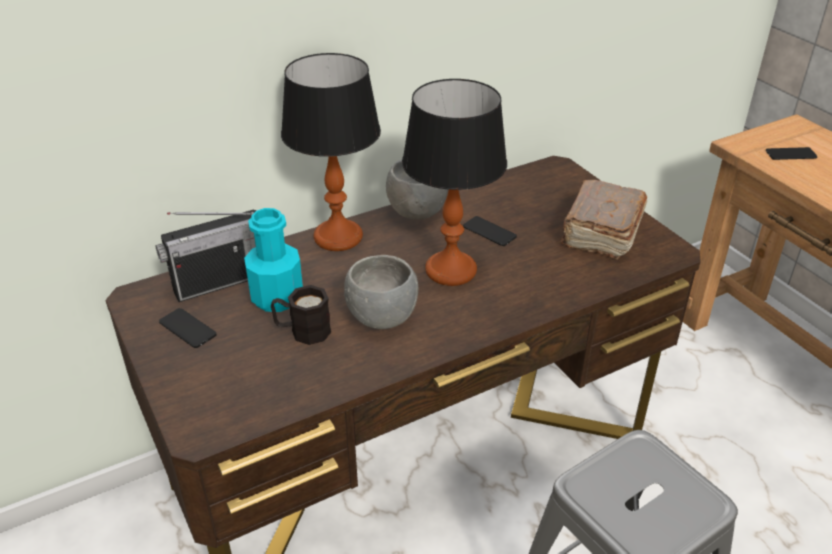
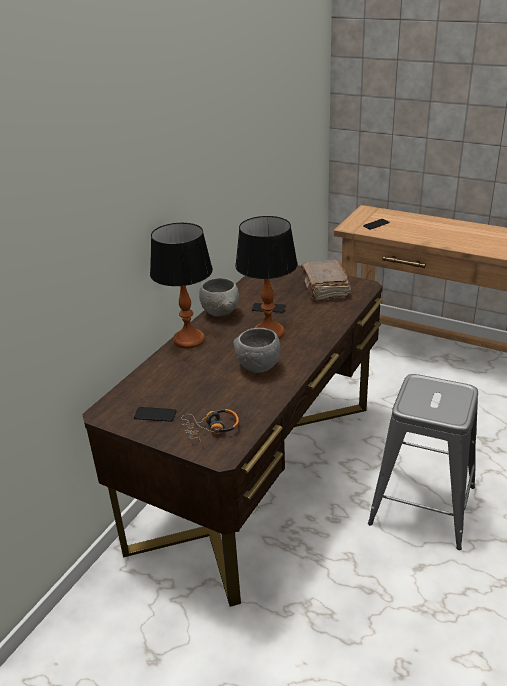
camera: 30 degrees left, 5 degrees down
radio [156,210,257,302] -> none
turquoise bottle [244,208,303,312] -> none
black mug [271,285,331,345] -> none
none -> headphones [181,409,239,442]

